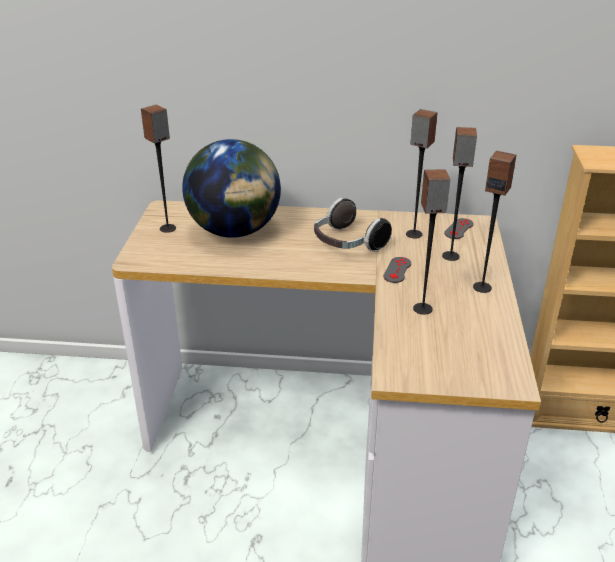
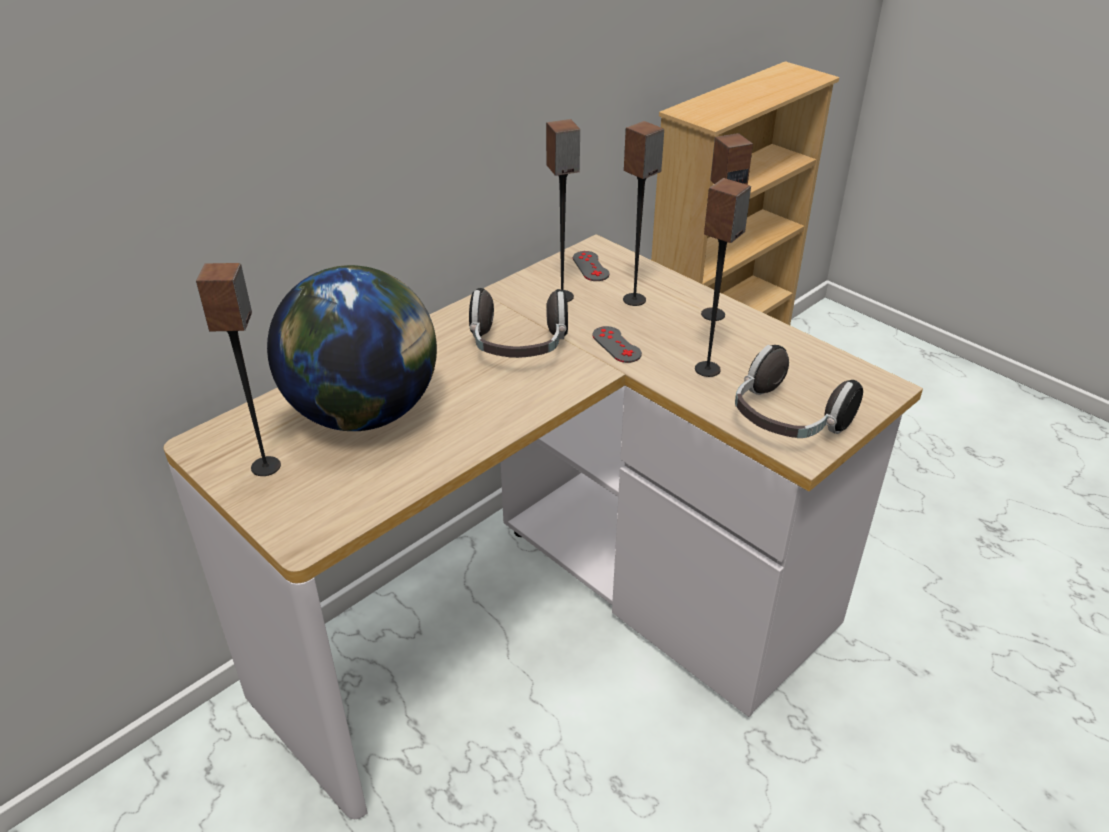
camera: 50 degrees left, 5 degrees up
none -> headphones [735,345,863,438]

